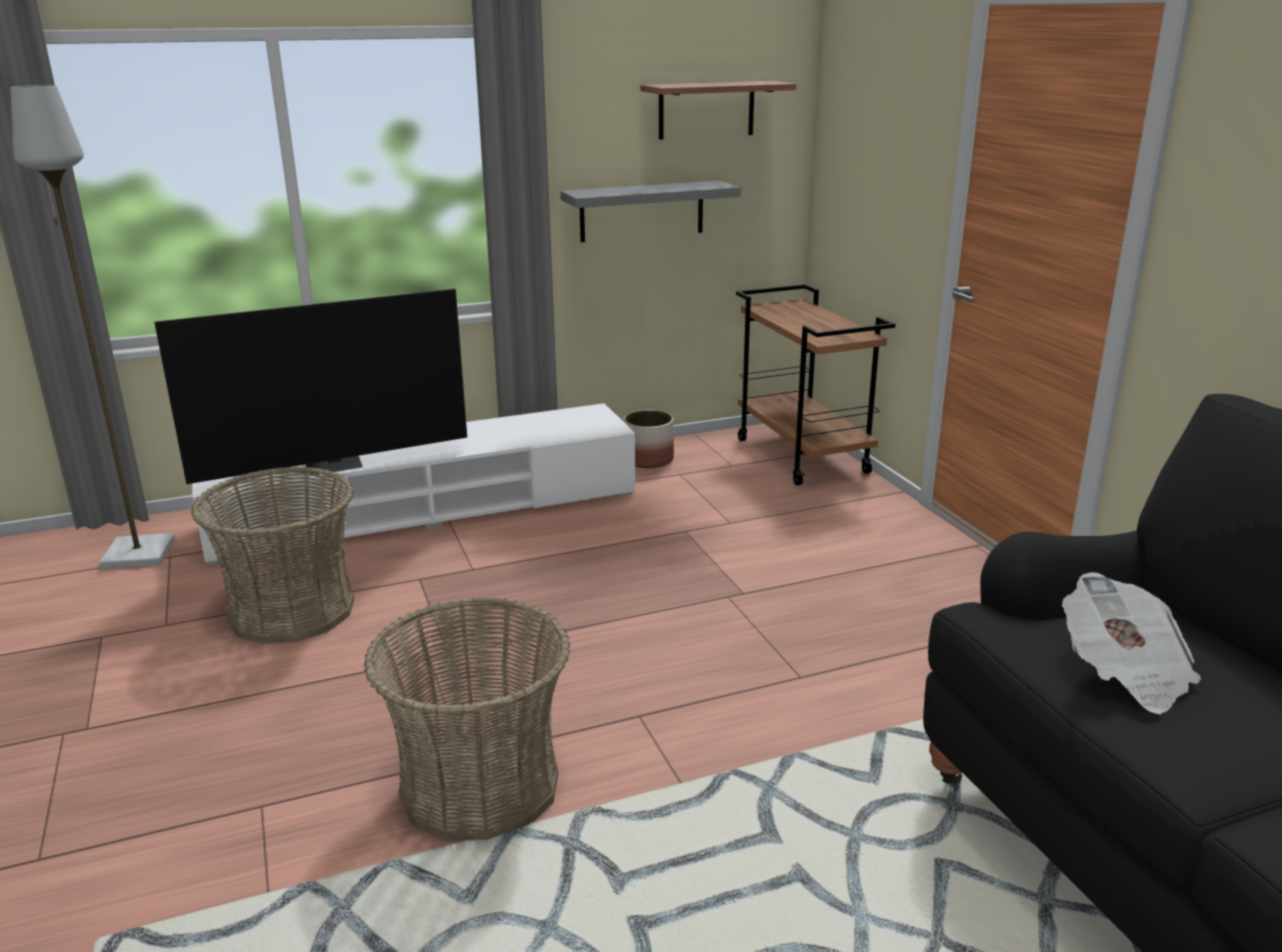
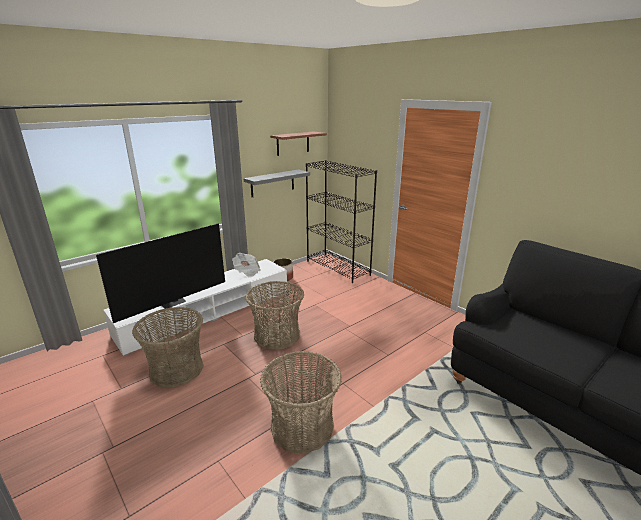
camera: 20 degrees left, 0 degrees up
grey floor lamp [10,85,175,569] -> none
brown cart [736,284,895,486] -> black bookcase [306,160,377,283]
newspaper [1062,572,1201,715] -> newspaper moved to [232,253,261,278]
none -> basket [245,281,304,349]

